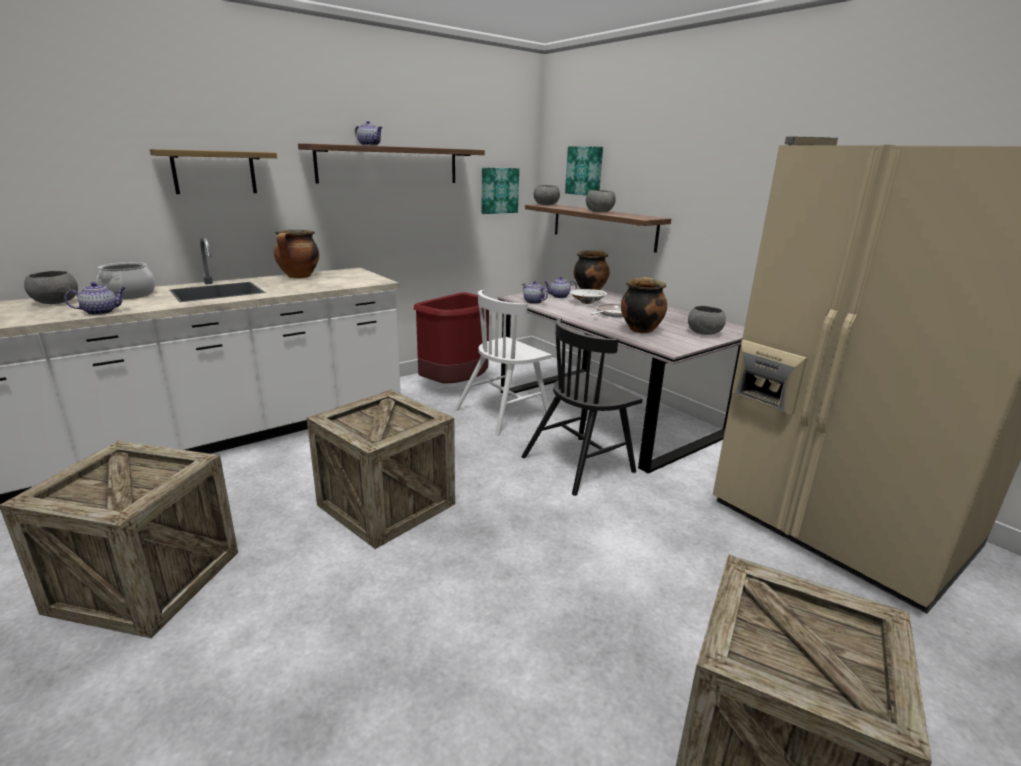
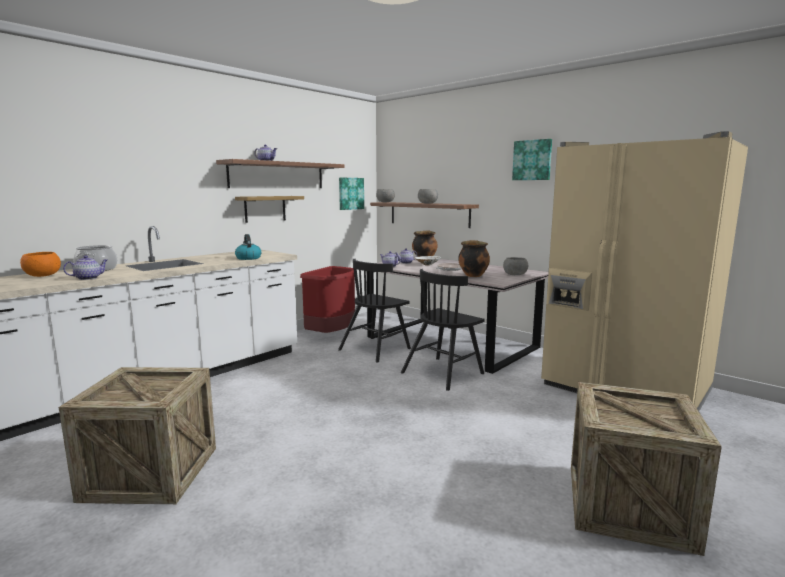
camera: 10 degrees left, 10 degrees down
grey bowl [24,271,78,304] -> orange bowl [20,252,61,277]
shelf [150,149,277,194] -> shelf moved to [235,196,304,223]
cooking pot [274,230,319,278] -> none
crate [307,390,455,549] -> none
white chair [455,290,552,436] -> black chair [338,259,411,362]
picture [565,146,603,196] -> picture moved to [512,139,552,180]
none -> kettle [235,234,261,260]

